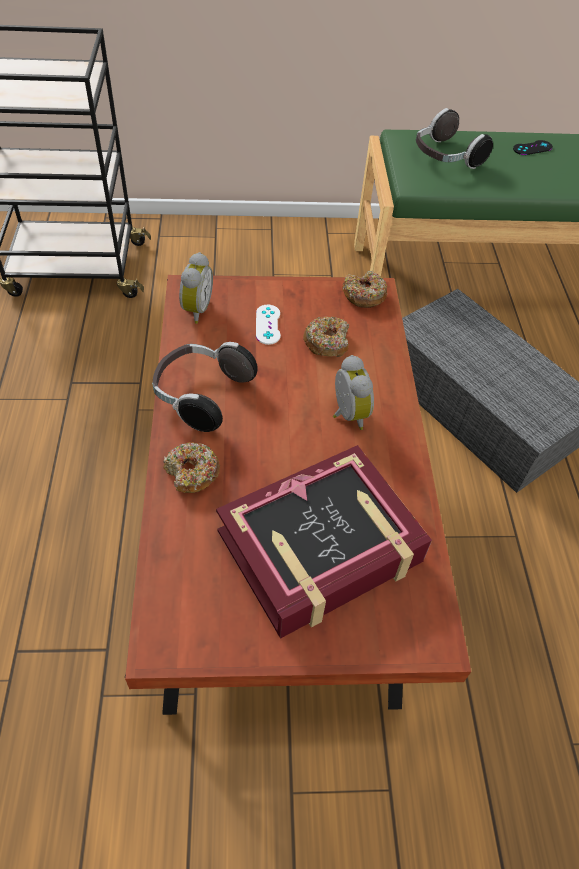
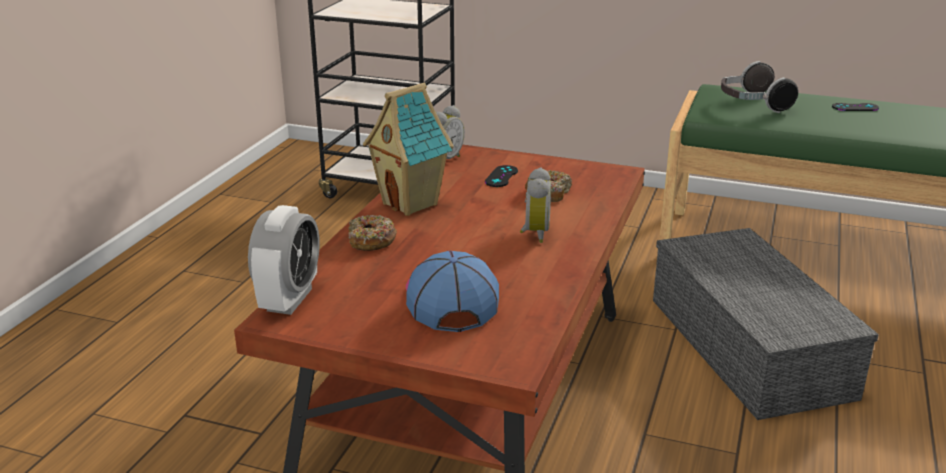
camera: 25 degrees right, 25 degrees down
headphones [152,342,258,432] -> toy house [363,83,454,216]
book [216,445,432,639] -> cap [406,251,499,332]
white game controller [256,305,281,345] -> black game controller [485,165,518,187]
donut [342,271,387,308] -> none
none -> alarm clock [248,205,320,315]

